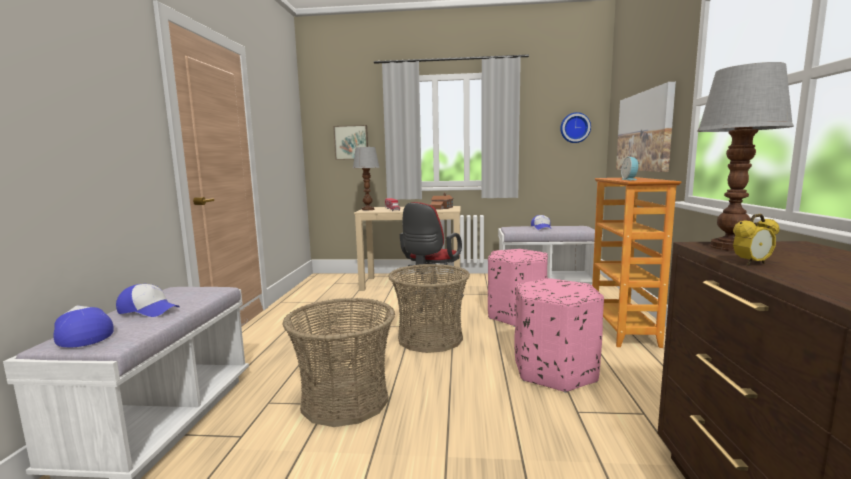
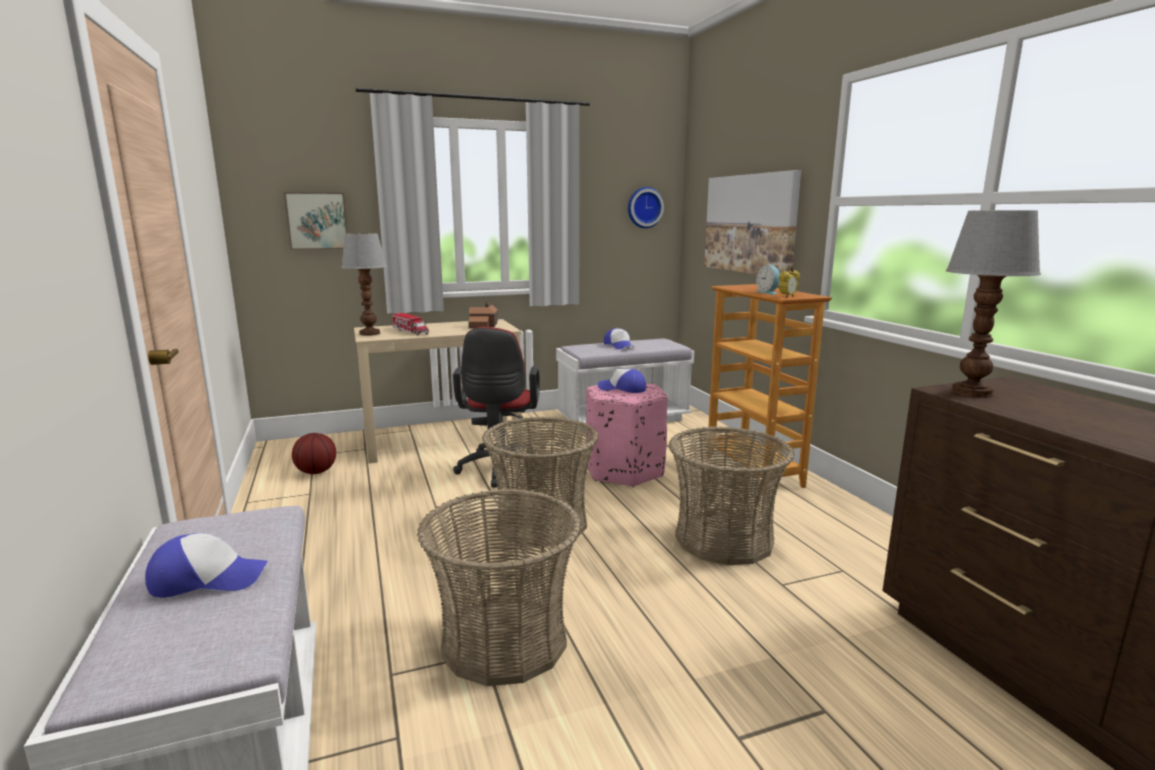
camera: 25 degrees left, 5 degrees up
cap [54,305,114,347] -> cap moved to [598,369,646,393]
pink ottoman [514,278,604,393] -> basket [669,426,794,565]
alarm clock [733,214,780,265] -> alarm clock moved to [779,267,800,298]
none -> basketball [292,433,336,474]

